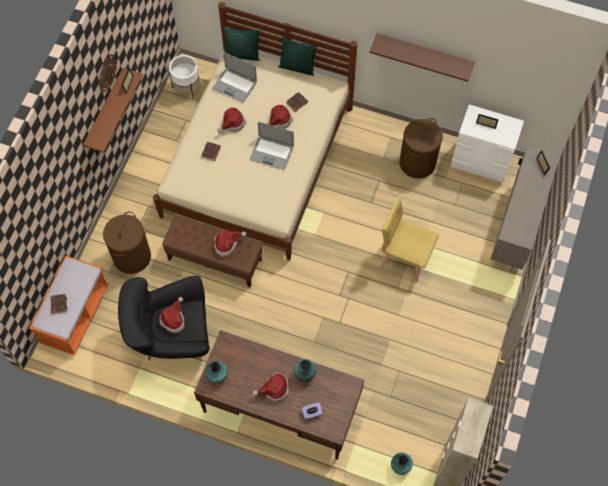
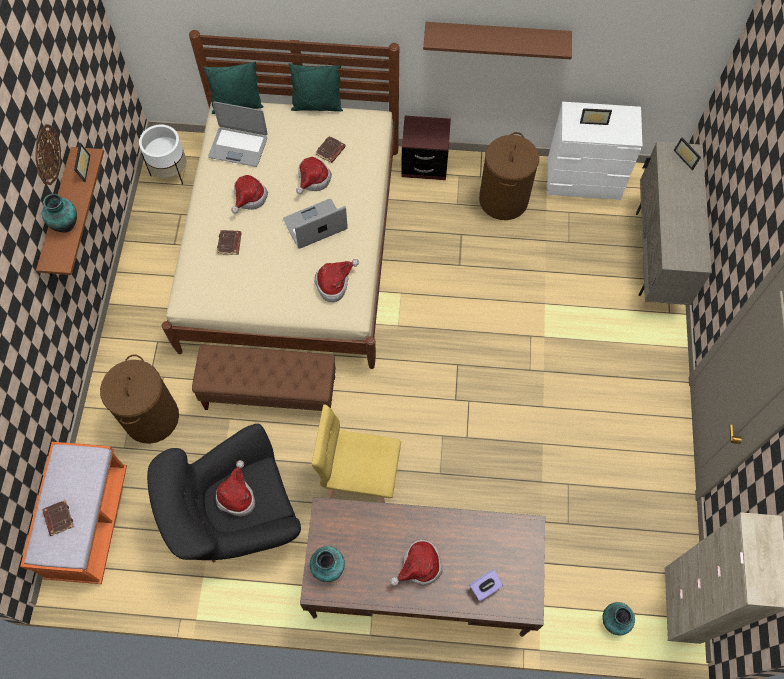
camera: 15 degrees left, 0 degrees up
hat [214,230,246,257] -> hat moved to [314,259,359,302]
laptop [250,122,294,170] -> laptop turned 150 degrees clockwise [283,199,348,249]
vase [294,359,316,382] -> vase moved to [42,194,77,233]
yellow chair [380,196,439,282] -> yellow chair moved to [312,404,401,503]
none -> brown nightstand [401,116,451,180]

